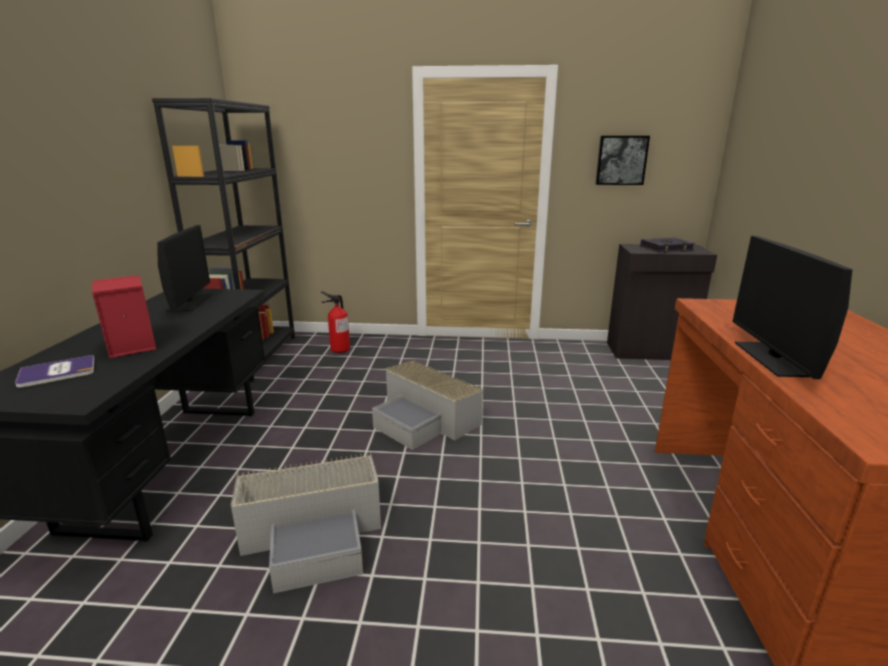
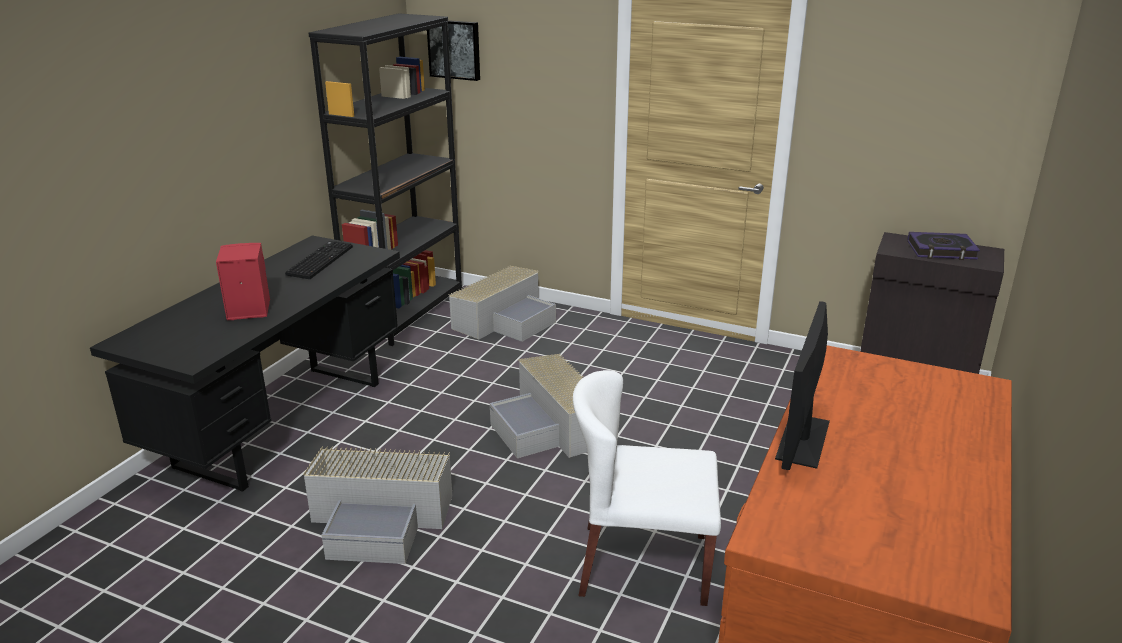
camera: 20 degrees right, 5 degrees up
book [15,355,94,388] -> none
monitor [157,225,211,312] -> keyboard [285,241,353,279]
fire extinguisher [320,291,350,353] -> grey storage box [449,266,556,342]
picture [596,136,650,185] -> picture moved to [427,20,480,81]
none -> white chair [573,370,721,606]

